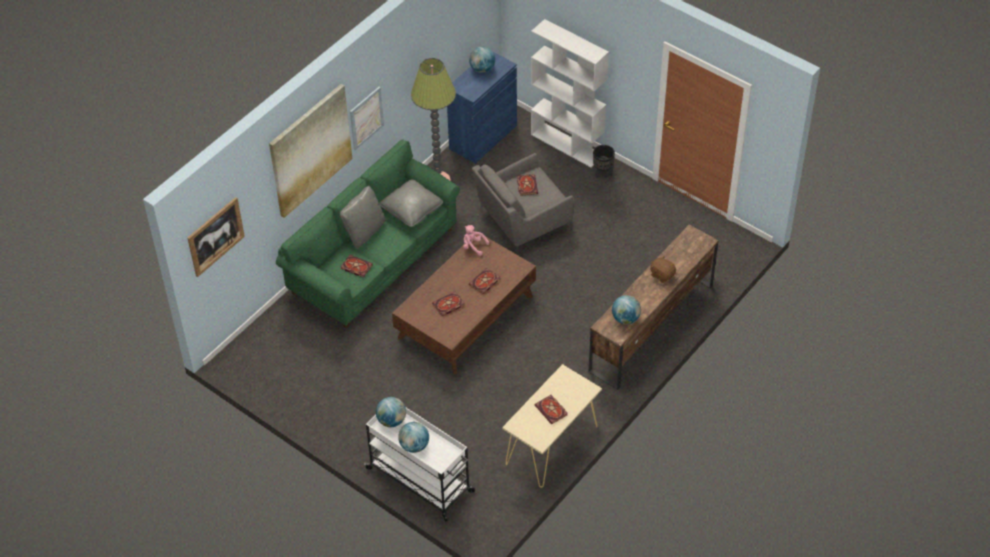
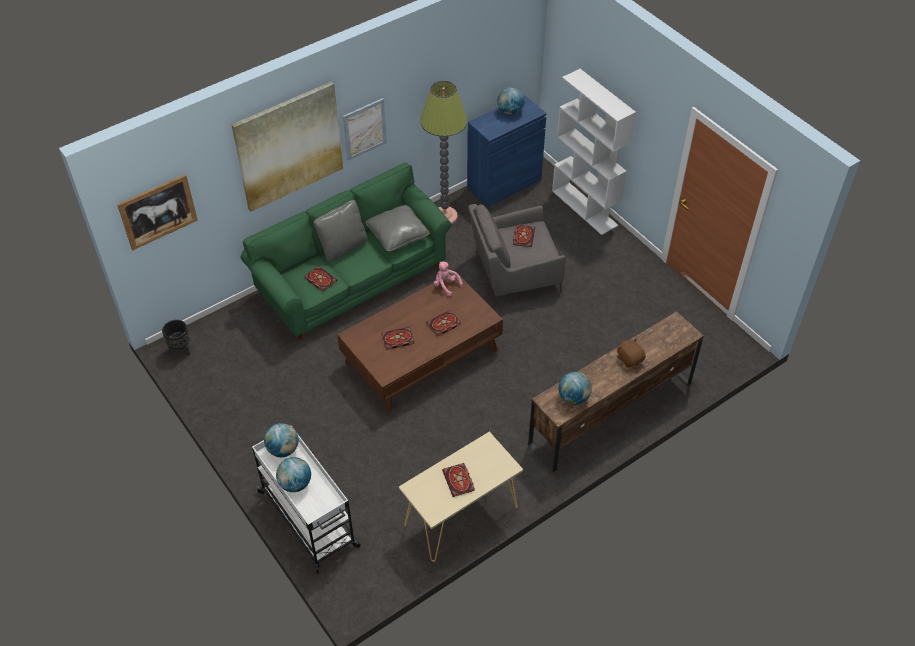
camera: 15 degrees right, 0 degrees up
black planter [593,145,615,179] -> black planter moved to [162,320,190,356]

